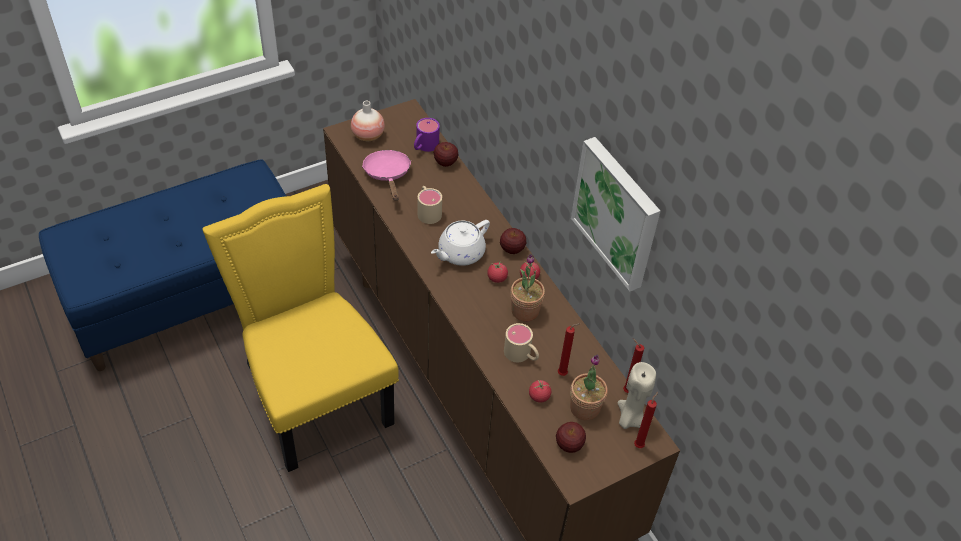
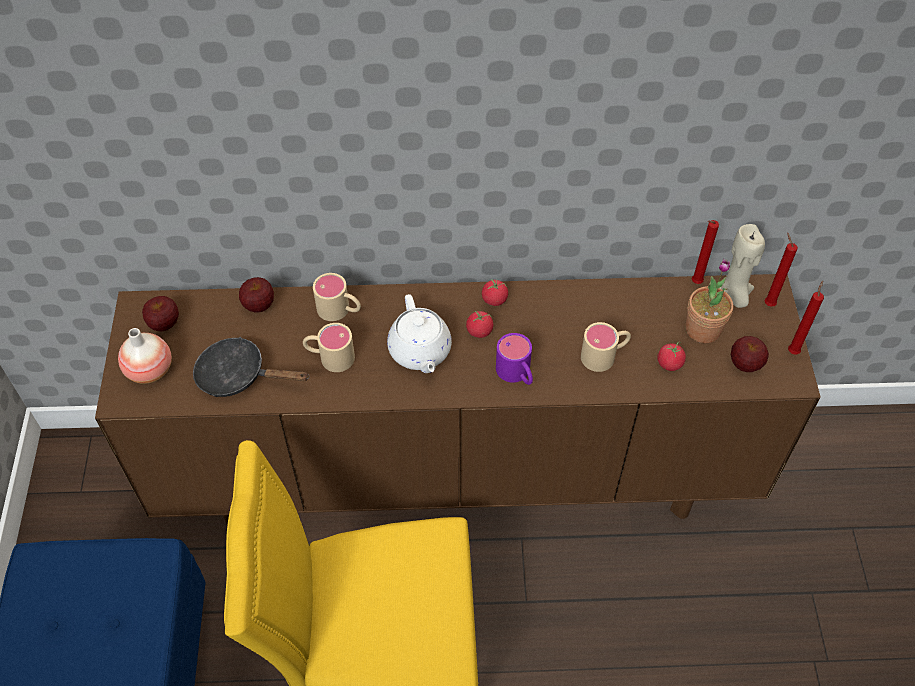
camera: 60 degrees left, 5 degrees up
pink frying pan [362,150,411,201] -> black frying pan [193,337,310,397]
purple mug [414,118,440,152] -> purple mug moved to [496,333,533,385]
apple [500,228,526,254] -> apple moved to [142,296,179,331]
potted plant [511,254,545,321] -> none
red candle [558,323,580,376] -> red candle moved to [788,281,824,355]
picture [571,137,660,291] -> none
none -> beige mug [313,273,361,321]

